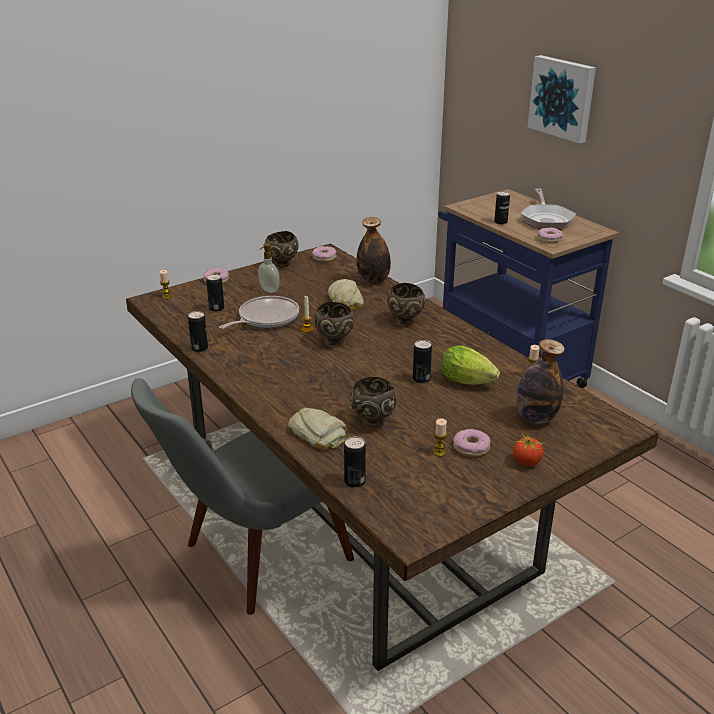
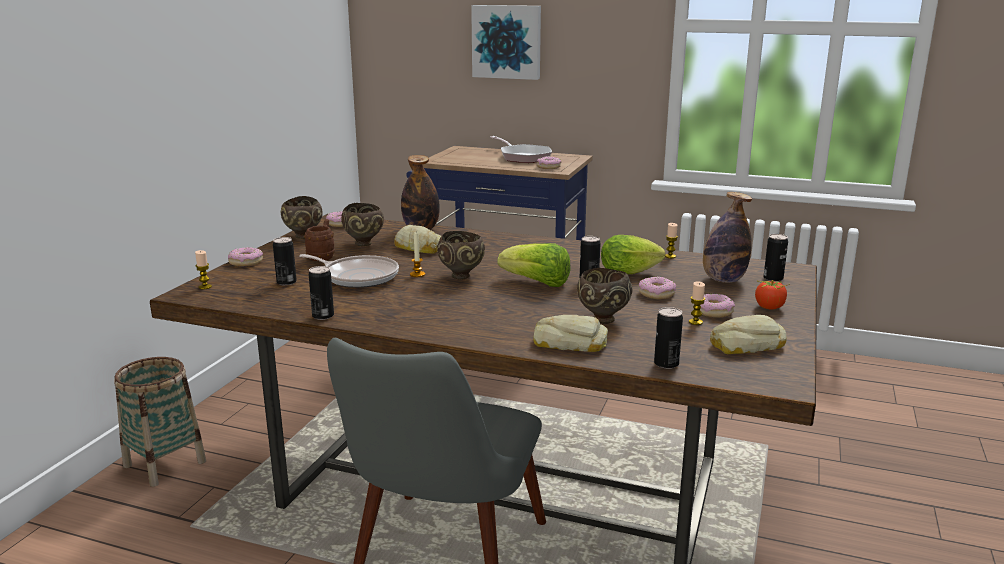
camera: 35 degrees left, 10 degrees down
frying pan [219,296,299,329] -> frying pan turned 105 degrees clockwise [299,254,399,288]
soap dispenser [258,243,280,293] -> brown mug [304,219,335,261]
brown bowl [387,283,426,324] -> brown bowl moved to [341,203,384,246]
can [494,191,510,225] -> can moved to [763,234,788,282]
none -> basket [114,357,206,487]
none -> lettuce [498,243,570,287]
none -> donut [639,277,676,299]
none -> bread [710,315,787,354]

